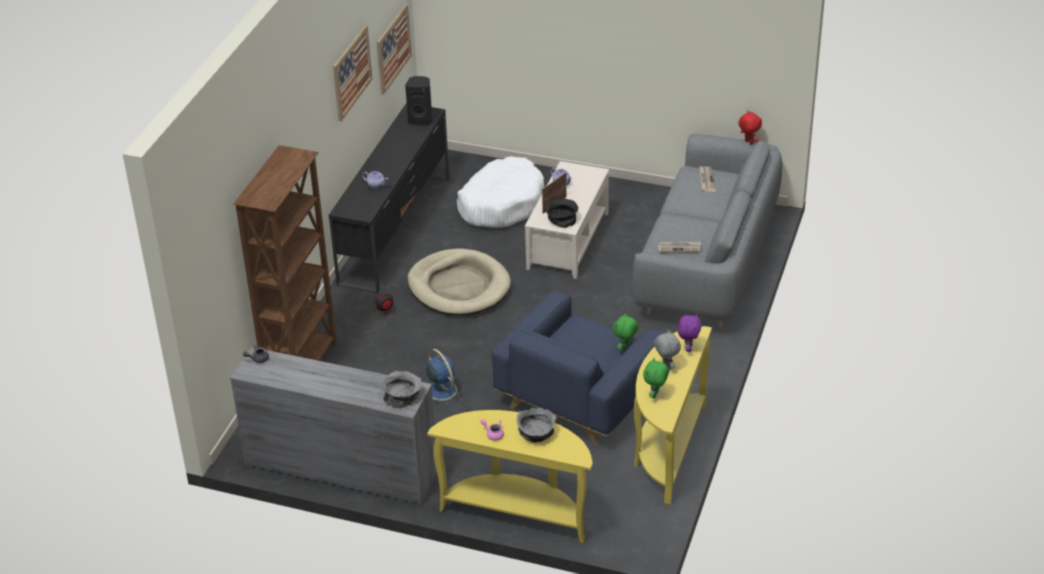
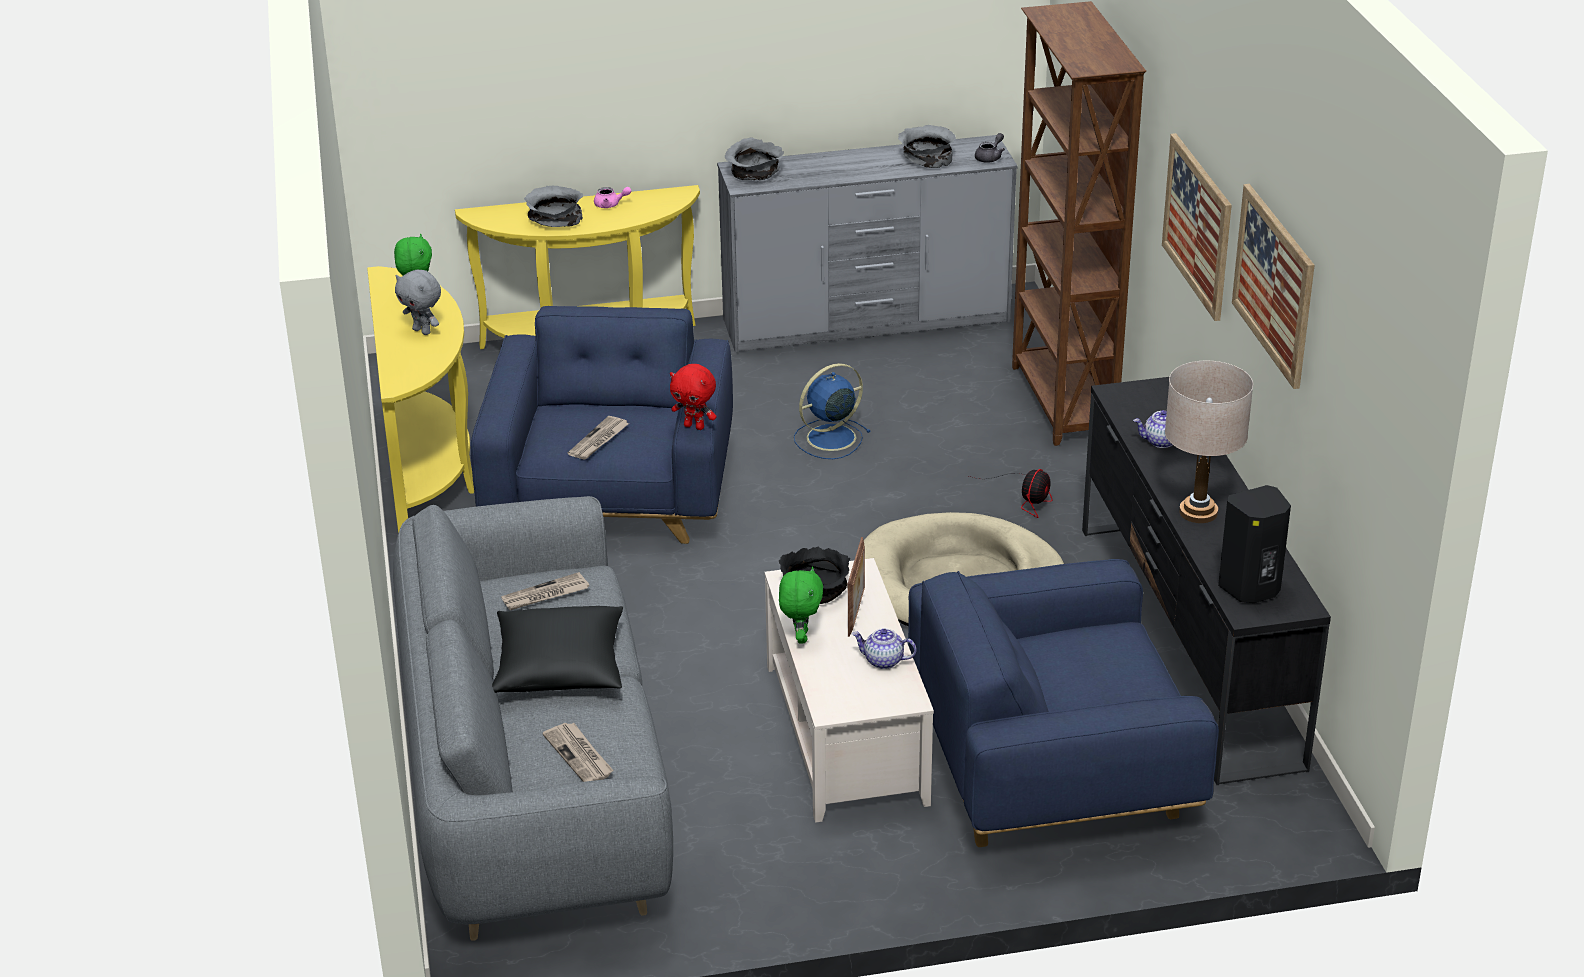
camera: 150 degrees right, 5 degrees down
picture [377,4,412,95] -> picture moved to [1162,133,1232,321]
blue fan [425,349,464,406] -> blue fan turned 120 degrees clockwise [794,363,871,459]
white dog bed [457,156,544,228] -> blue armchair [908,559,1219,847]
green plush toy [613,313,639,351] -> green plush toy moved to [779,566,823,643]
purple plush toy [678,314,702,352] -> none
red plush toy [738,110,762,145] -> red plush toy moved to [670,364,717,430]
none -> black pillow [492,606,623,693]
none -> newspaper [568,416,629,460]
none -> grey bowl [898,125,956,168]
none -> beige table lamp [1165,361,1253,523]

